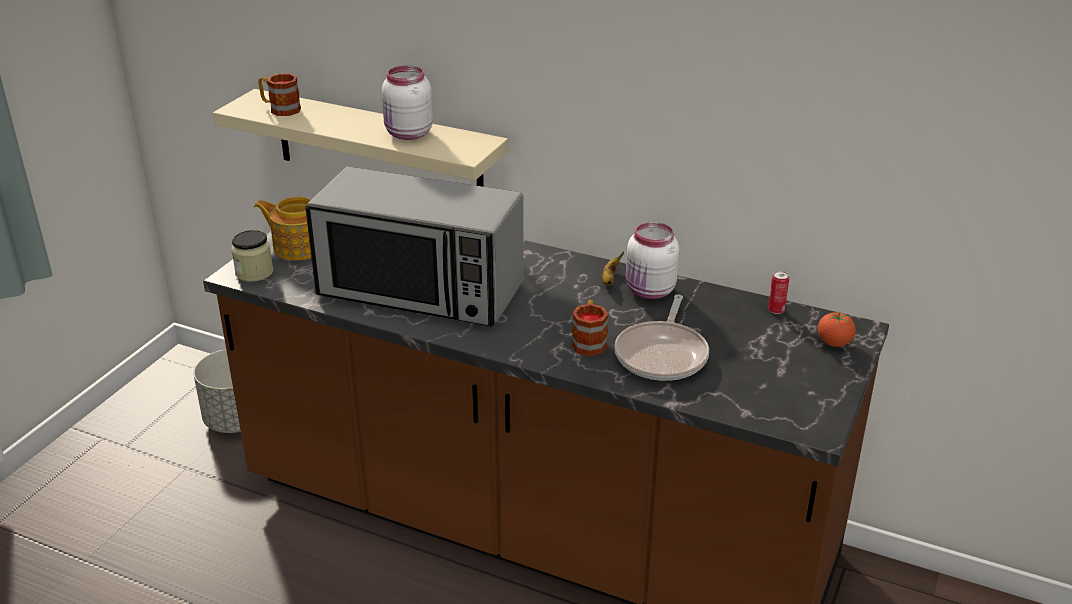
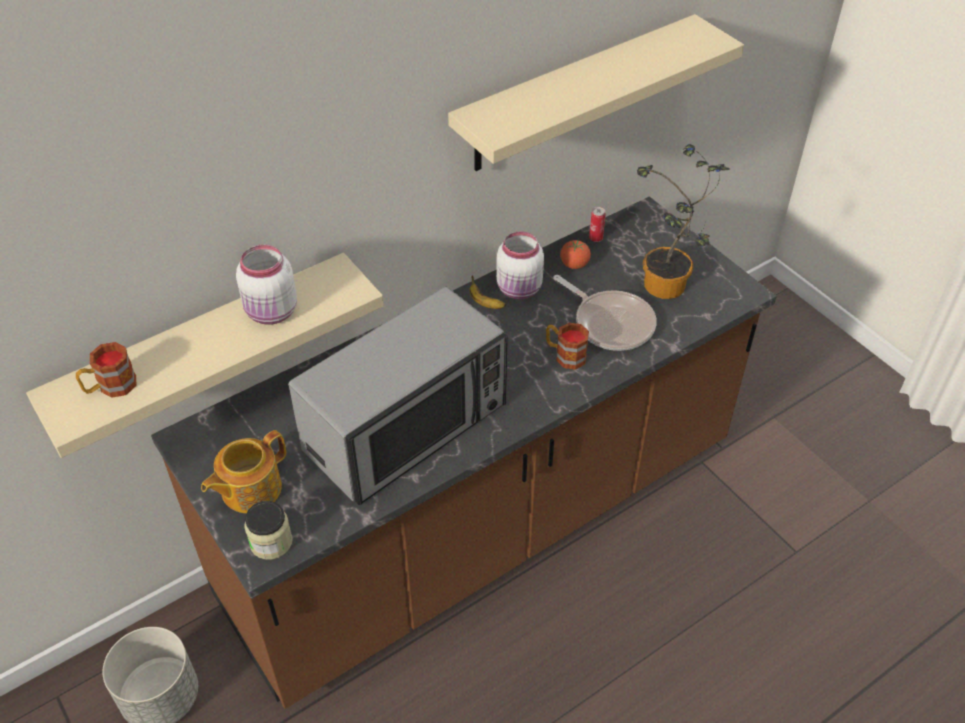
camera: 60 degrees left, 15 degrees up
tomato [818,312,856,347] -> tomato moved to [560,240,591,269]
none -> beige shelf [448,14,744,171]
none -> potted plant [637,144,730,299]

